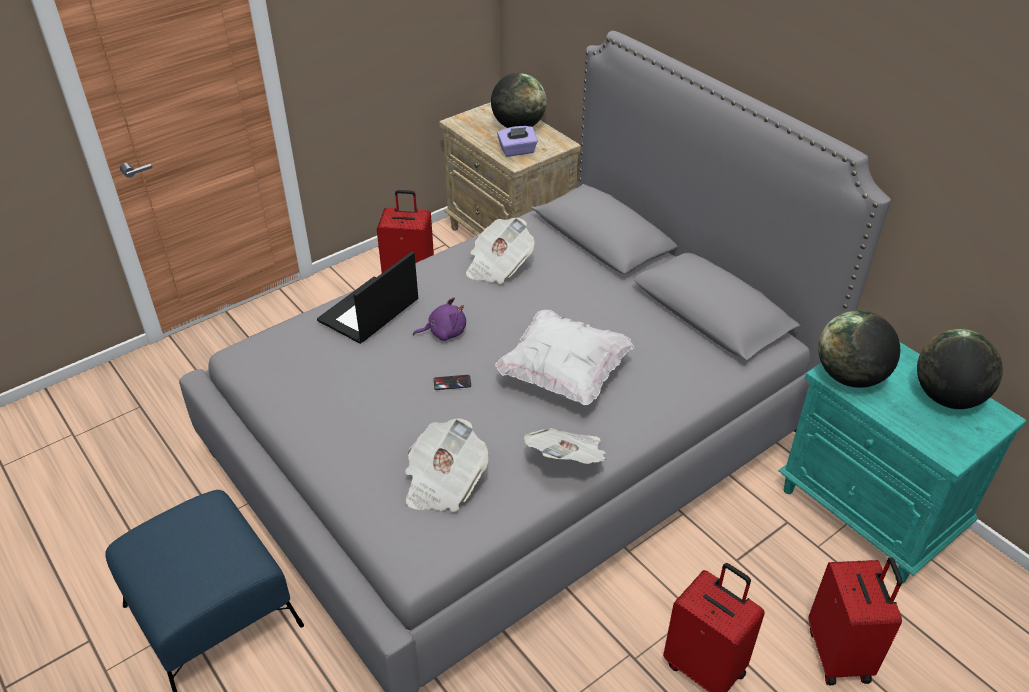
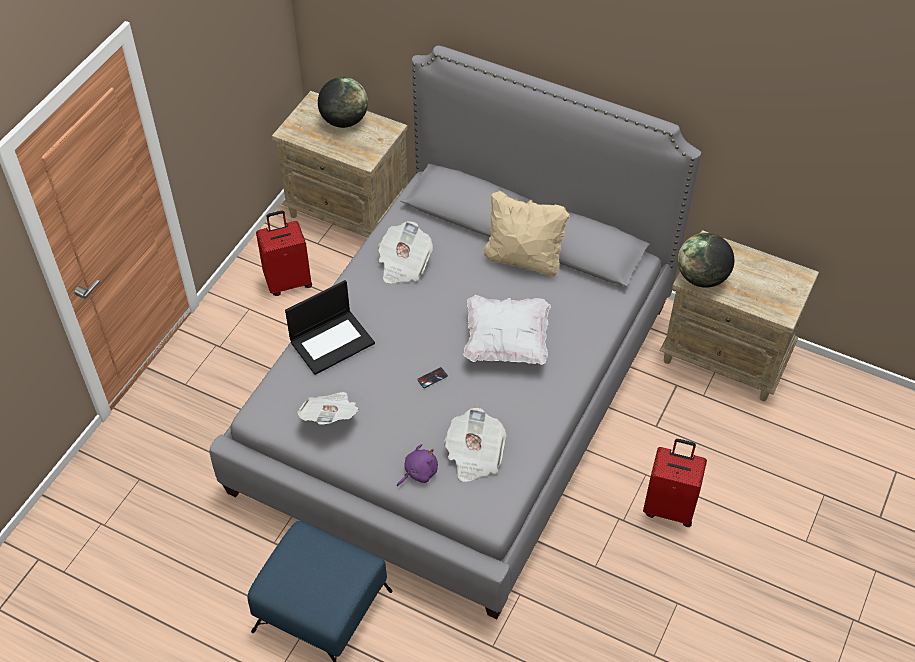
camera: 25 degrees left, 10 degrees up
laptop [317,252,418,344] -> laptop turned 135 degrees counterclockwise [285,280,375,375]
purple plush toy [413,297,466,341] -> purple plush toy moved to [397,444,438,486]
purple tissue box [497,126,538,157] -> none
newspaper [524,428,606,464] -> newspaper moved to [297,392,359,425]
turquoise nightstand [778,342,1026,583] -> beige nightstand [659,230,819,401]
red suitcase [808,557,902,685] -> none
globe [917,329,1003,409] -> none
none -> beige pillow [483,190,570,277]

